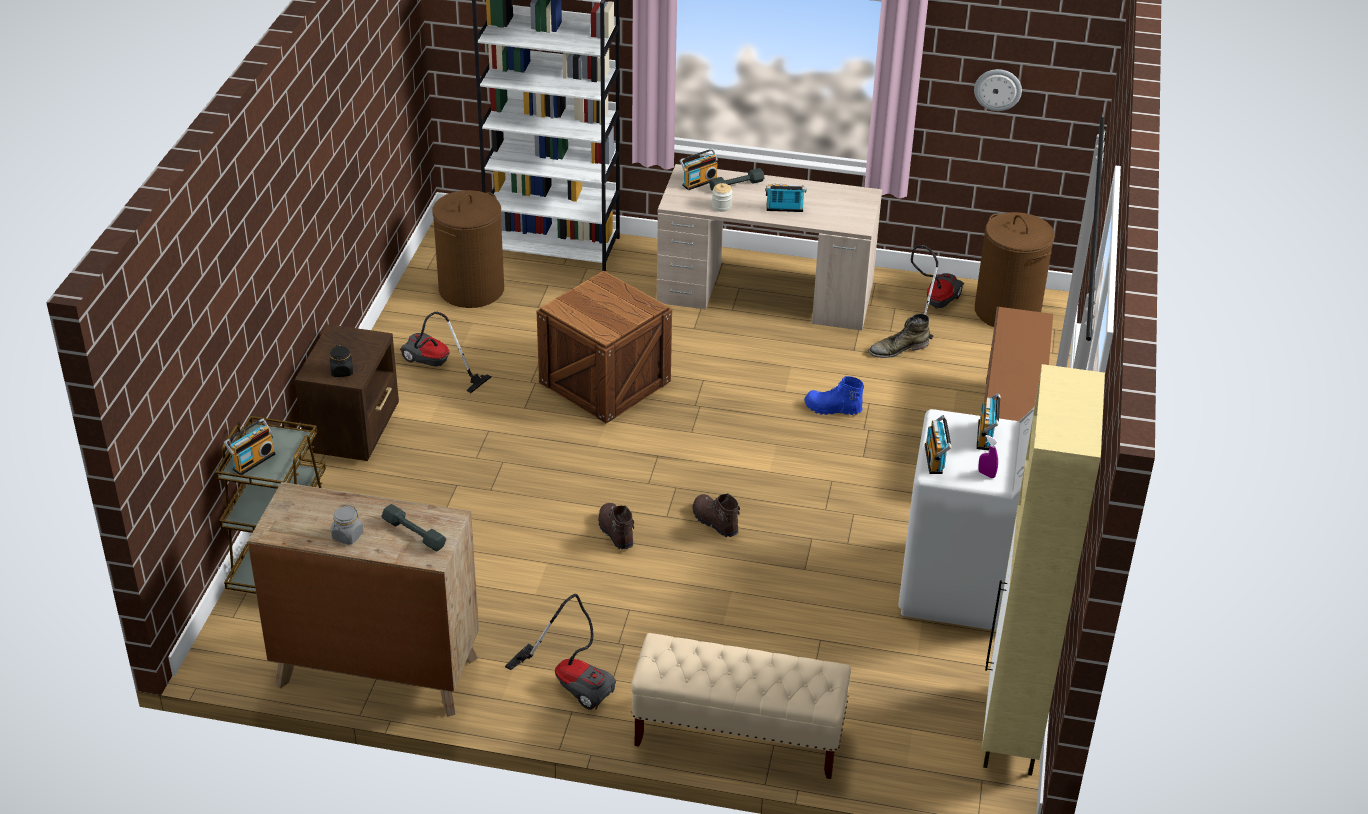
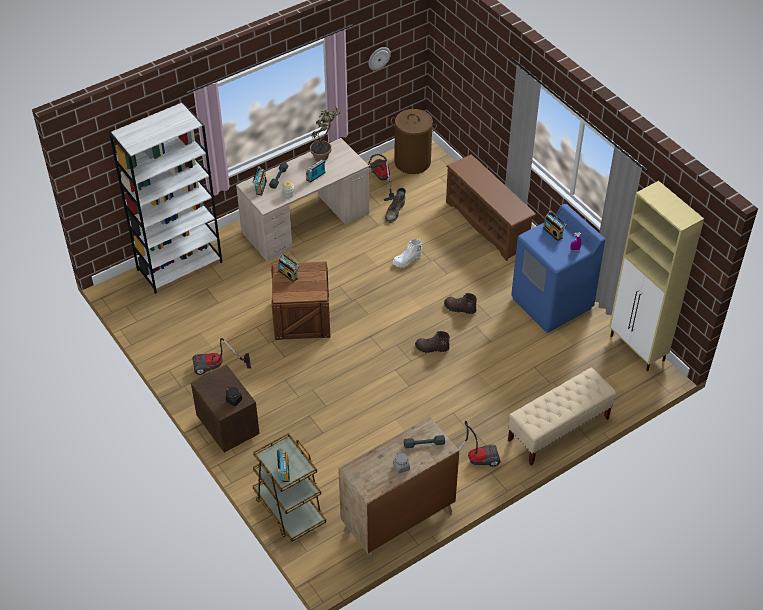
camera: 45 degrees left, 10 degrees up
brown laundry basket [432,190,504,308] -> none
brown boot [598,503,634,549] -> brown boot moved to [444,293,477,314]
blue boot [804,376,864,415] -> white boot [392,239,423,268]
white washing machine [898,407,1034,630] -> blue washing machine [511,204,605,333]
radio [925,415,952,474] -> radio moved to [278,254,300,282]
none -> potted plant [310,106,341,162]

